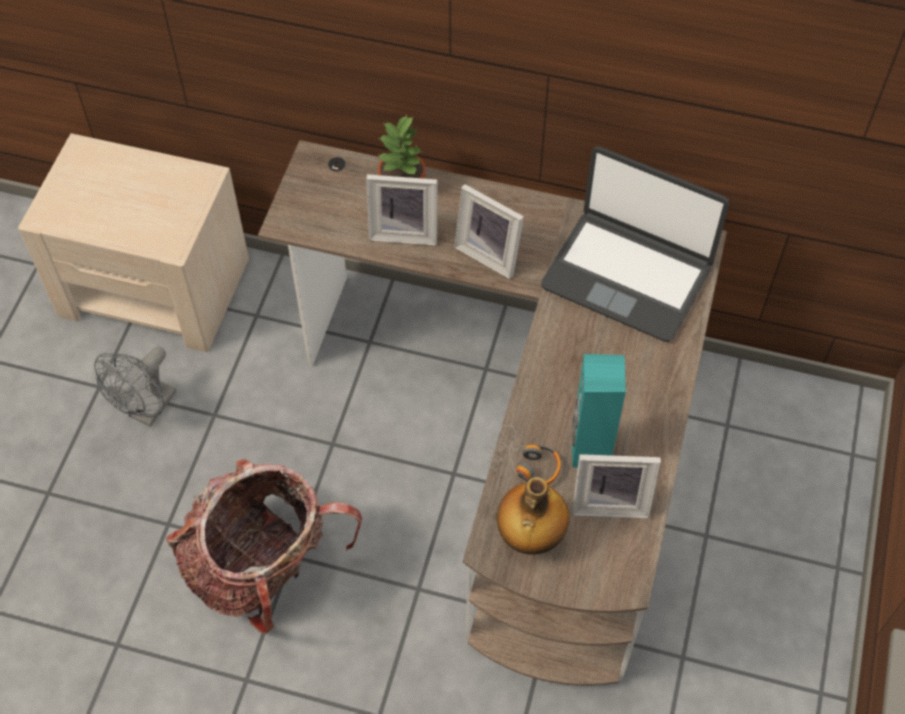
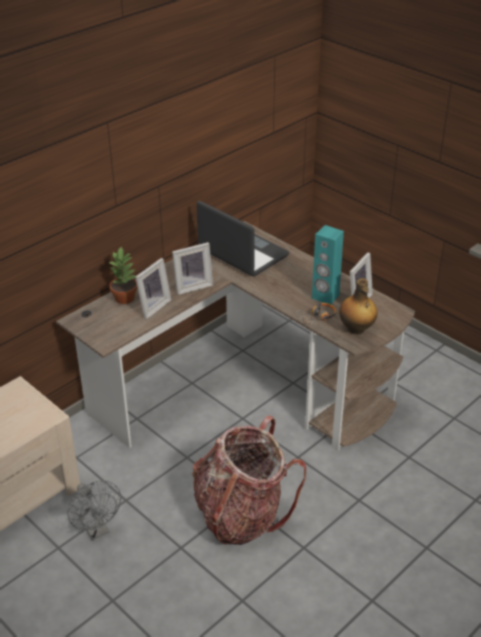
camera: 60 degrees left, 20 degrees down
laptop [541,146,729,342] -> laptop turned 105 degrees counterclockwise [197,201,290,276]

